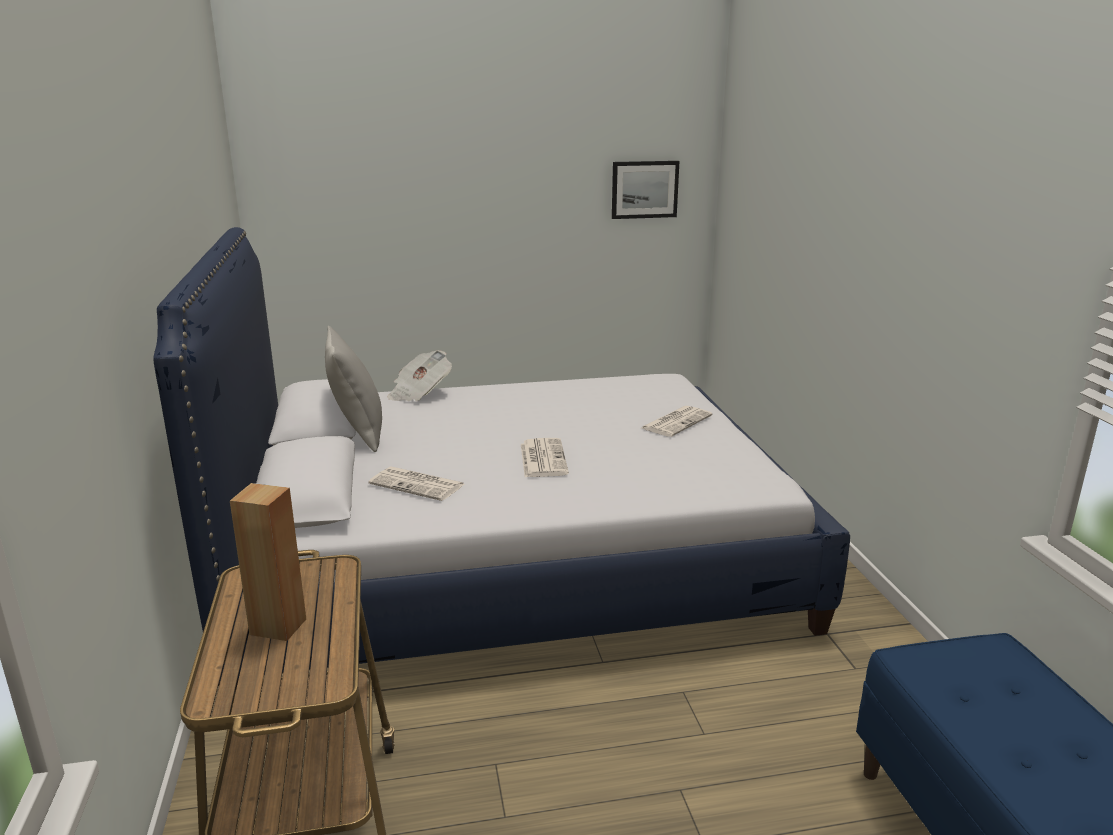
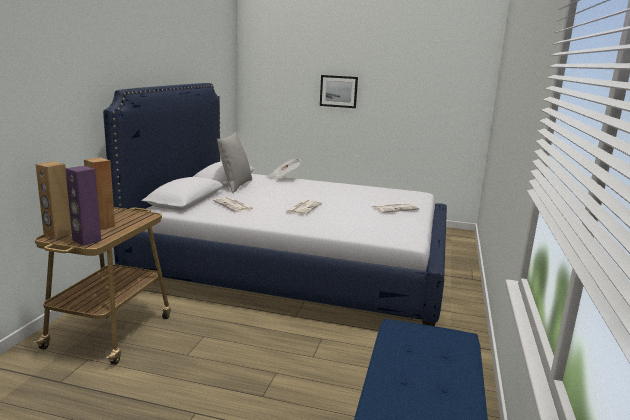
camera: 25 degrees right, 5 degrees down
picture [612,161,680,219] -> picture moved to [320,75,358,108]
none -> brown speaker [35,161,72,239]
none -> purple speaker [65,166,101,246]

